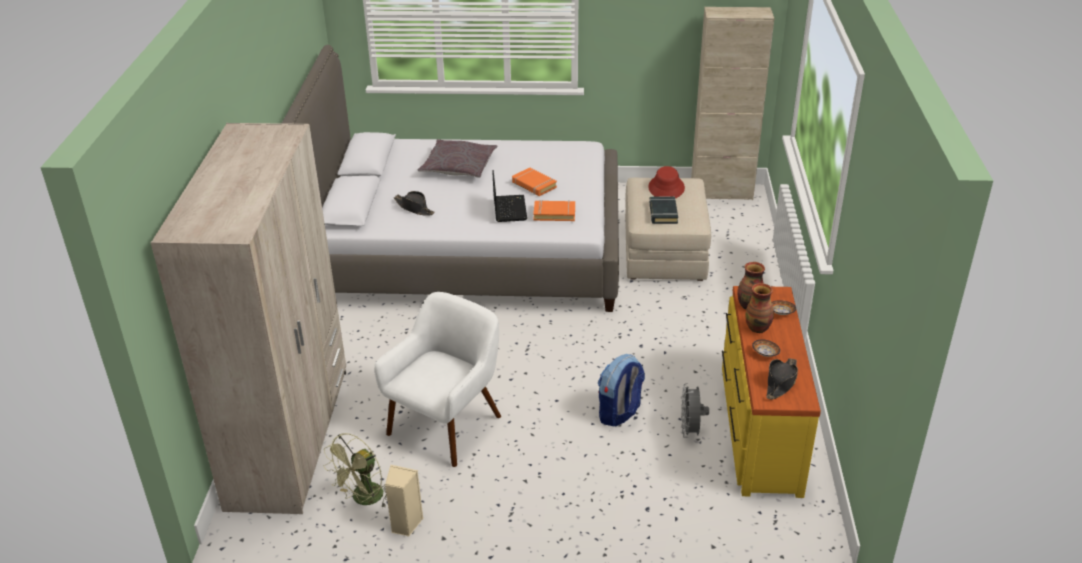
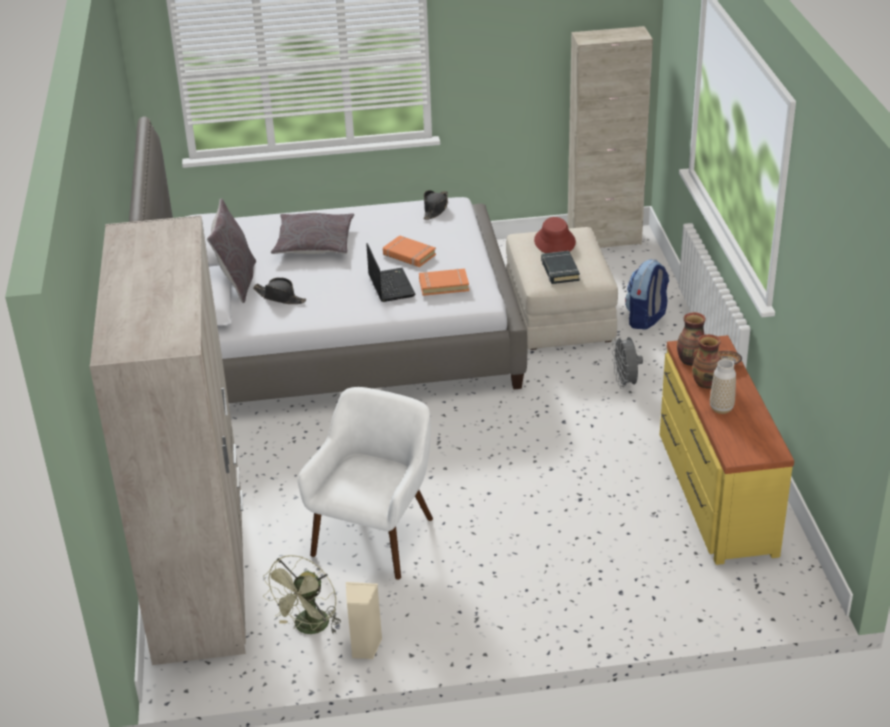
camera: 10 degrees left, 0 degrees up
backpack [598,354,645,427] -> backpack moved to [625,260,669,330]
grey fan [681,383,709,438] -> grey fan moved to [612,335,643,389]
bowl [752,339,780,357] -> vase [710,359,736,414]
black hat [766,358,798,400] -> black hat moved to [423,190,448,220]
none -> grey pillow [207,198,256,303]

